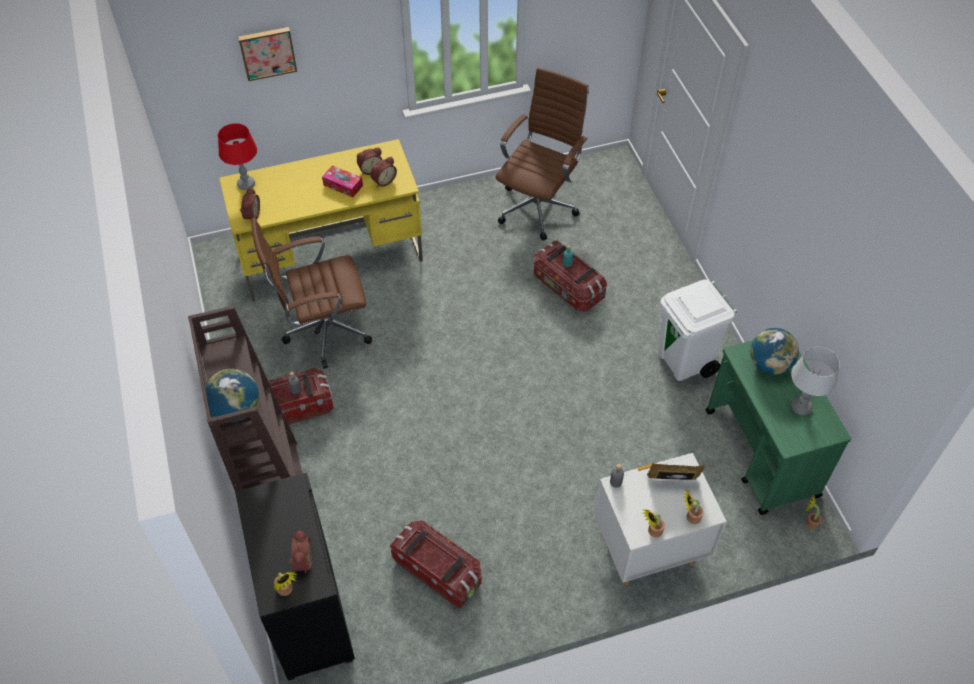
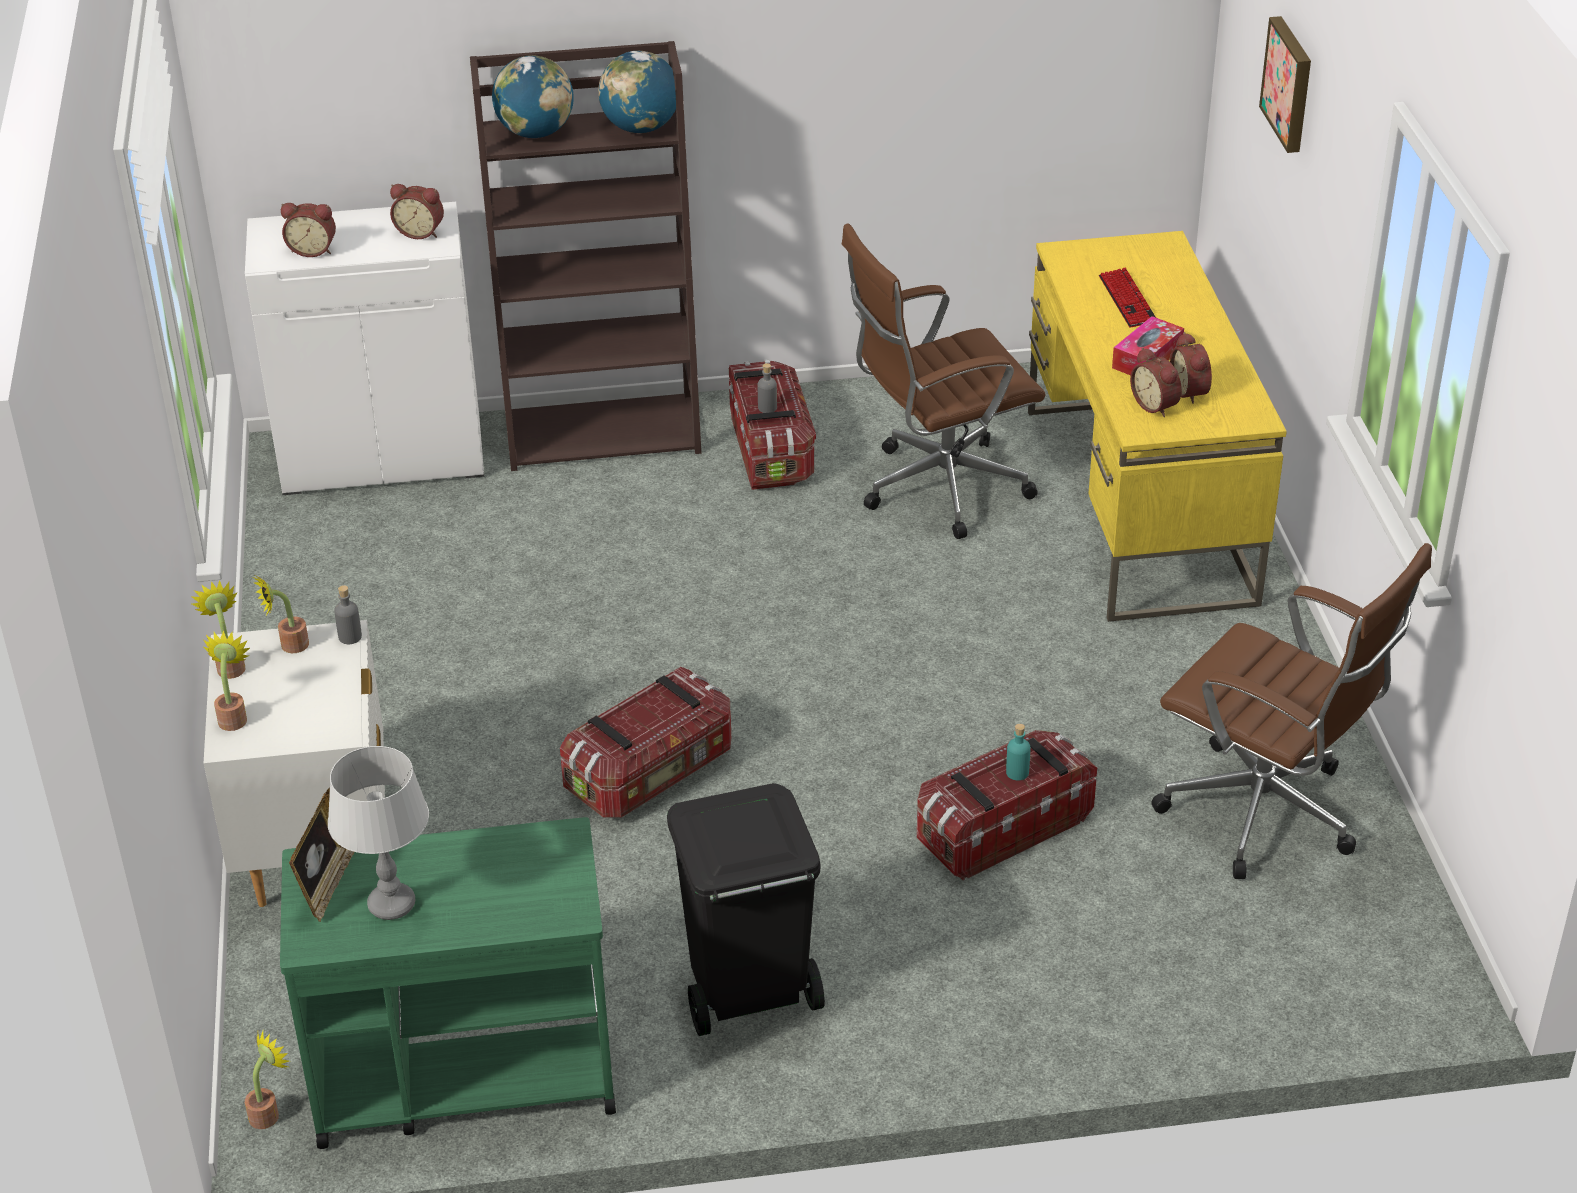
camera: 100 degrees right, 15 degrees down
red table lamp [218,123,257,190] -> none
black cabinet [235,473,355,681] -> white cabinet [245,202,484,495]
alarm clock [240,188,260,220] -> alarm clock moved to [390,184,444,239]
brown office chair [251,217,372,369] -> brown office chair turned 105 degrees counterclockwise [842,224,1046,539]
potted plant [274,572,298,596] -> potted plant moved to [253,574,309,653]
storage box [390,520,481,608] -> storage box moved to [560,667,731,818]
picture frame [647,463,705,480] -> picture frame moved to [289,787,354,922]
white trash can [659,280,737,381] -> black trash can [667,783,825,1036]
globe [750,328,799,374] -> globe moved to [598,51,676,133]
none -> keyboard [1099,268,1155,328]

